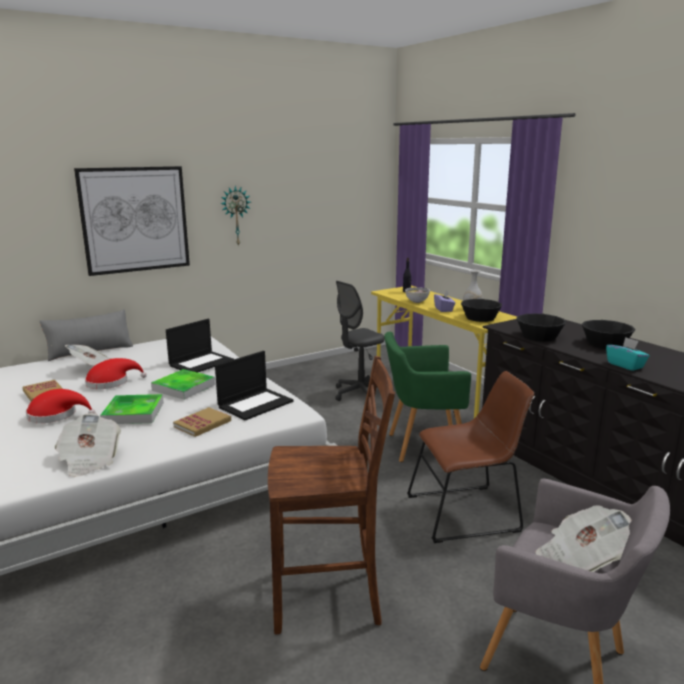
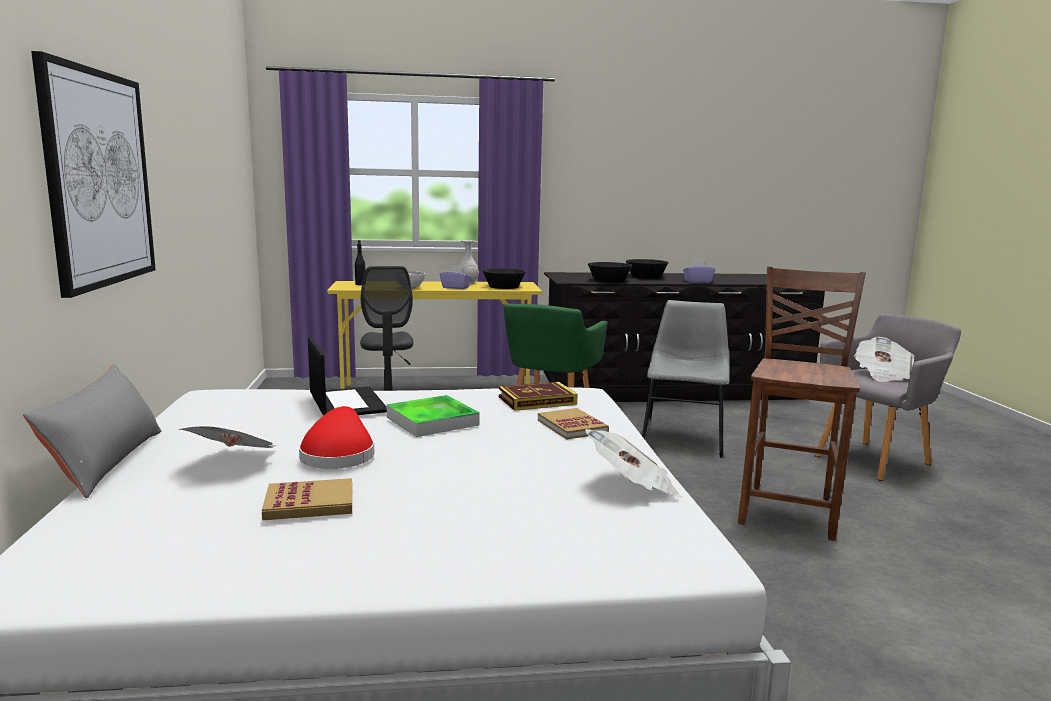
camera: 65 degrees left, 5 degrees down
red hat [26,389,96,423] -> none
tray [100,394,164,424] -> none
laptop [215,351,294,421] -> book [499,382,578,411]
wall clock [221,186,251,246] -> none
brown chair [407,371,534,543] -> grey chair [642,300,730,458]
turquoise tissue box [606,337,649,371] -> purple tissue box [683,260,716,283]

